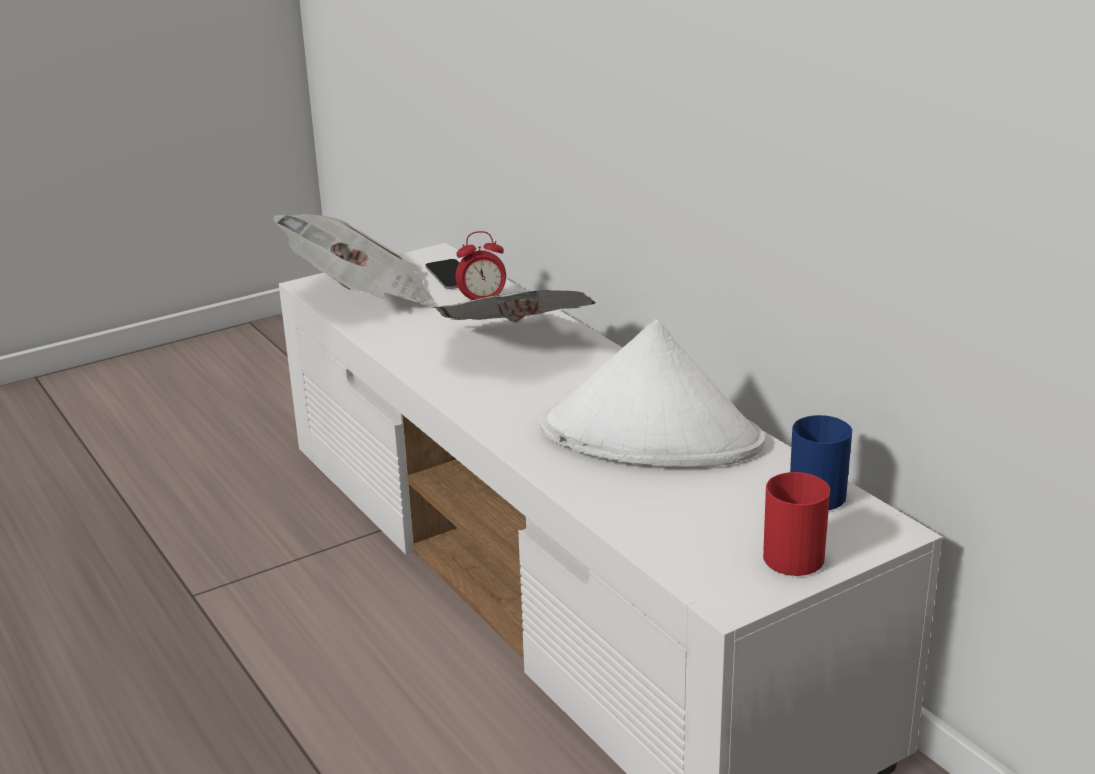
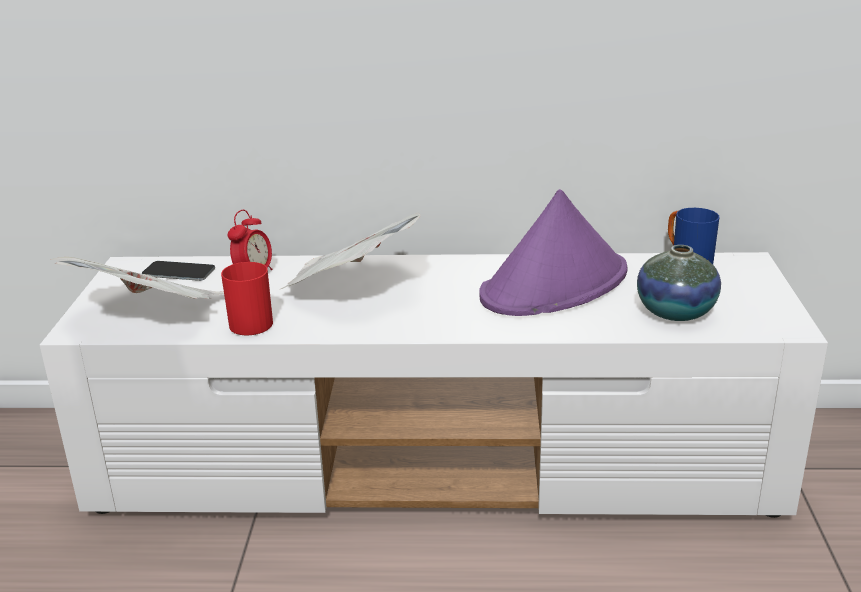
camera: 55 degrees left, 0 degrees up
white hat [540,319,765,467] -> purple hat [480,189,627,316]
red mug [763,472,830,576] -> red mug moved to [221,262,273,336]
none -> vase [637,245,721,321]

